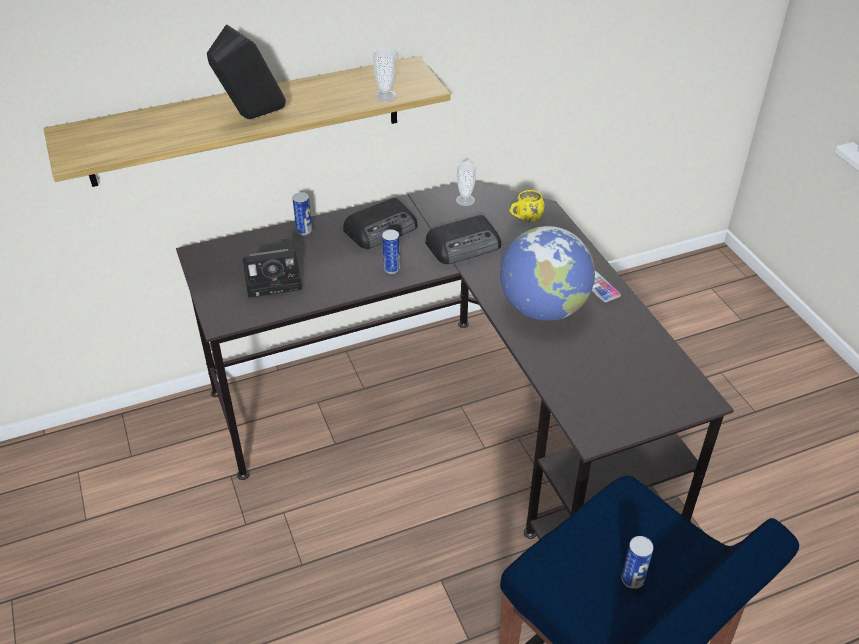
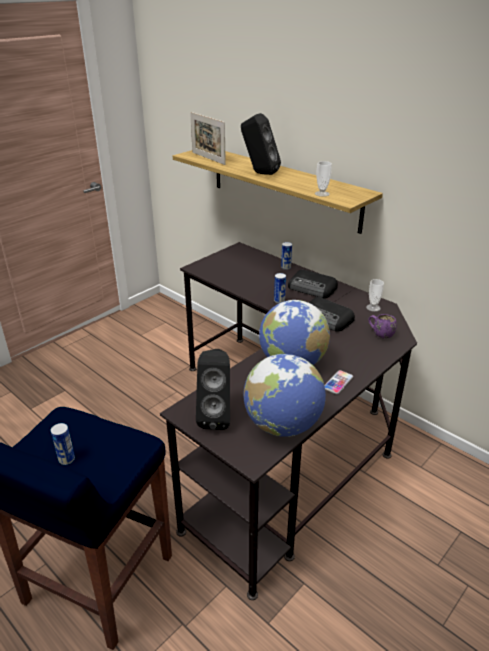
camera: 65 degrees right, 10 degrees down
camera [243,238,302,298] -> none
yellow mug [510,190,544,222] -> purple mug [368,314,397,338]
none -> picture frame [190,112,226,165]
none -> black speaker [196,349,230,430]
none -> globe [243,354,326,437]

